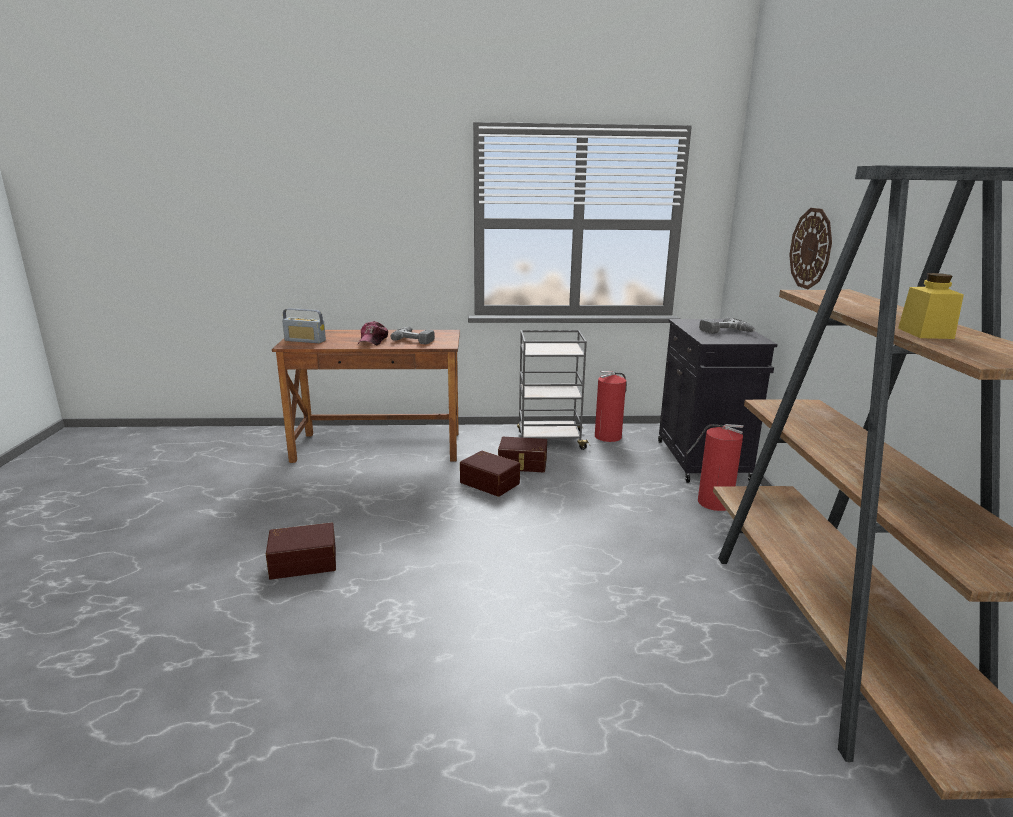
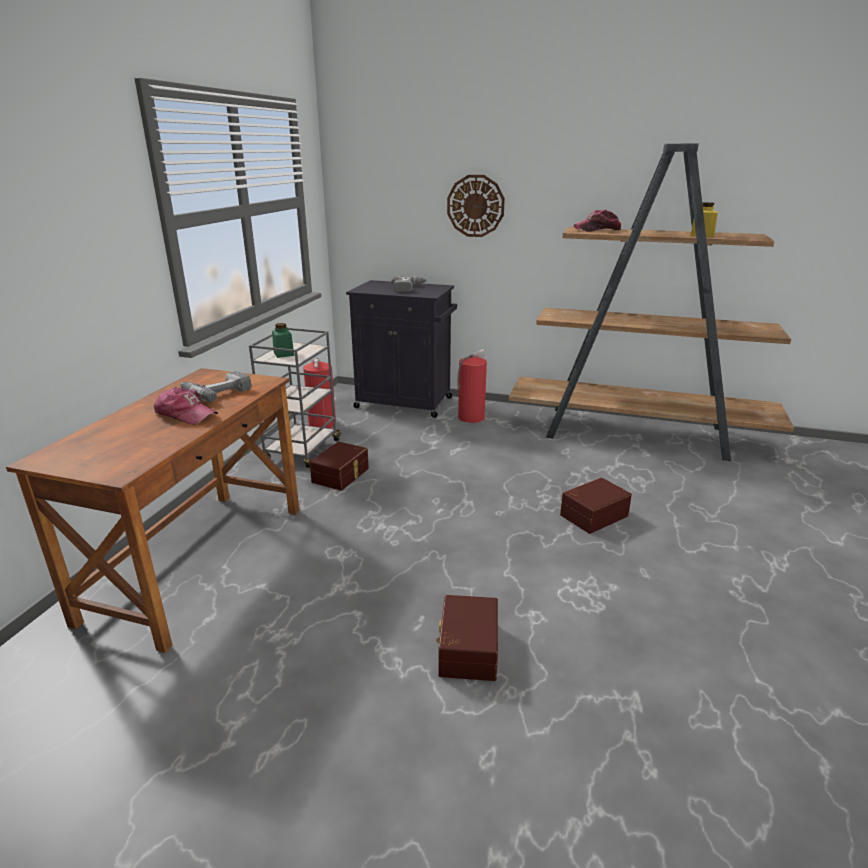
camera: 70 degrees left, 5 degrees up
radio [282,308,326,343] -> none
brown storage box [460,450,520,497] -> brown storage box moved to [560,477,632,534]
none -> green jar [272,323,294,358]
none -> cap [574,210,622,232]

